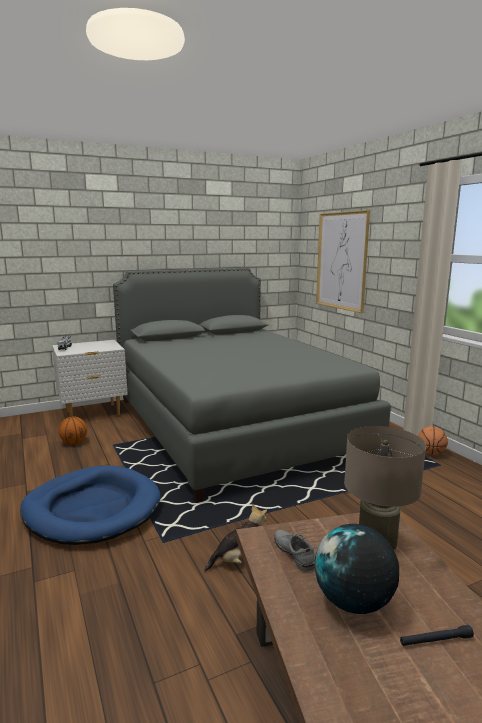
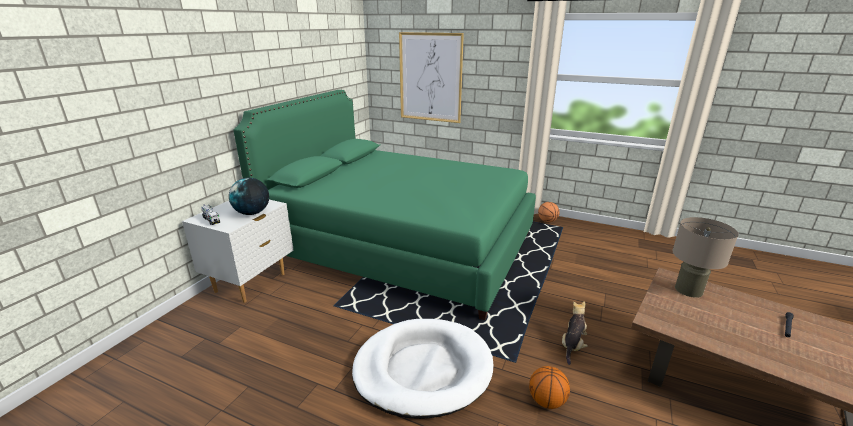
camera: 40 degrees left, 10 degrees up
blue dog bed [20,466,160,545] -> white dog bed [352,319,493,419]
basketball [59,417,87,444] -> basketball moved to [529,366,570,409]
grey bed [113,267,391,502] -> green bed [233,90,536,320]
grey shoe [274,530,315,572] -> none
globe [314,524,399,614] -> globe moved to [229,178,269,215]

